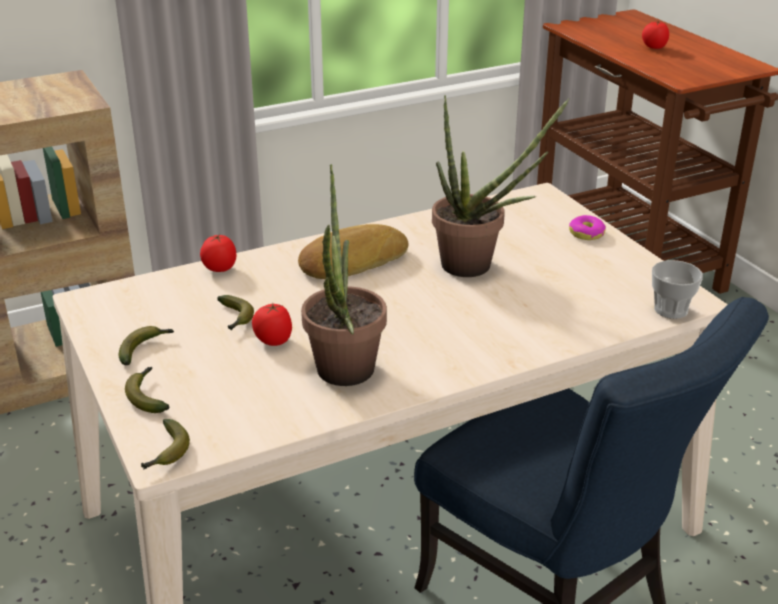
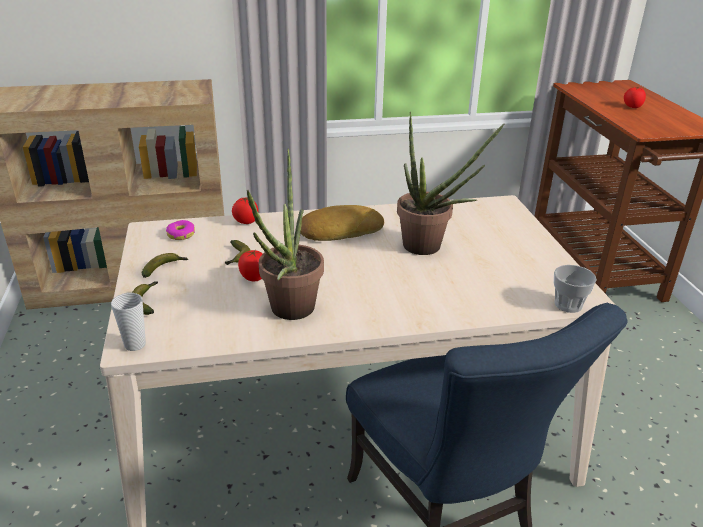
camera: 15 degrees right, 0 degrees up
banana [141,419,190,470] -> cup [111,293,146,351]
donut [569,215,606,240] -> donut moved to [166,220,195,240]

